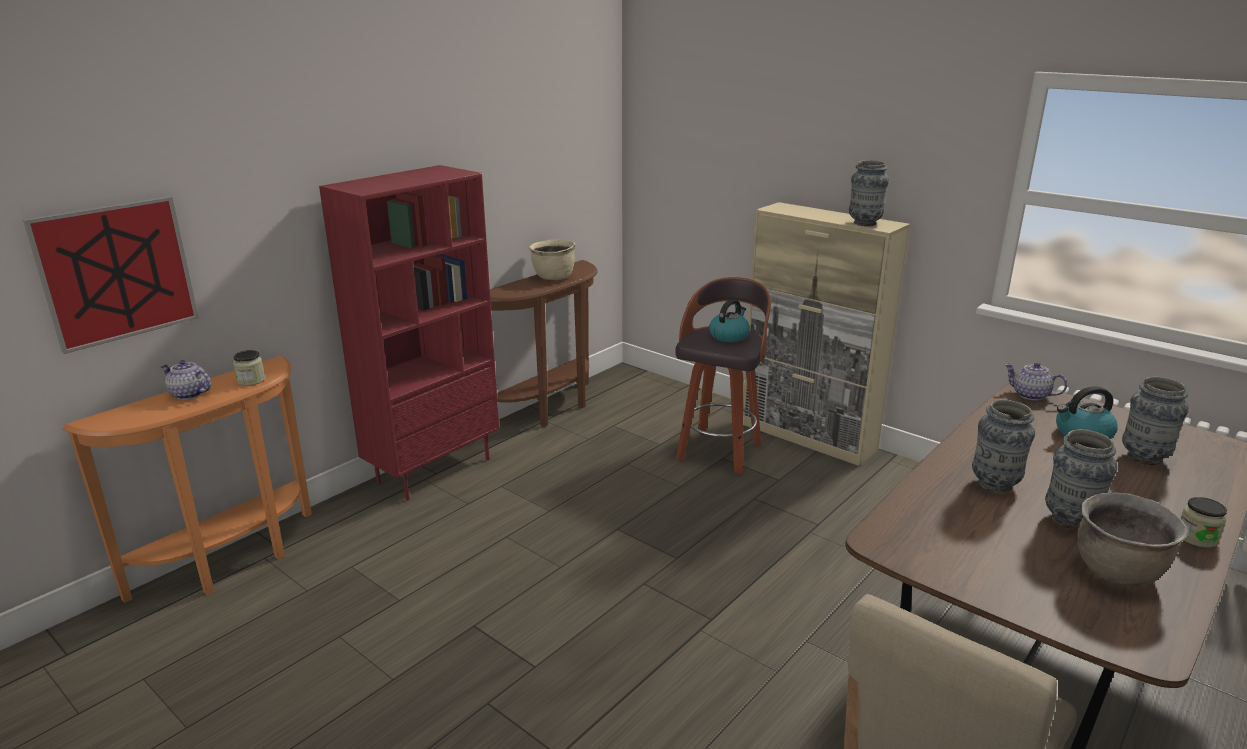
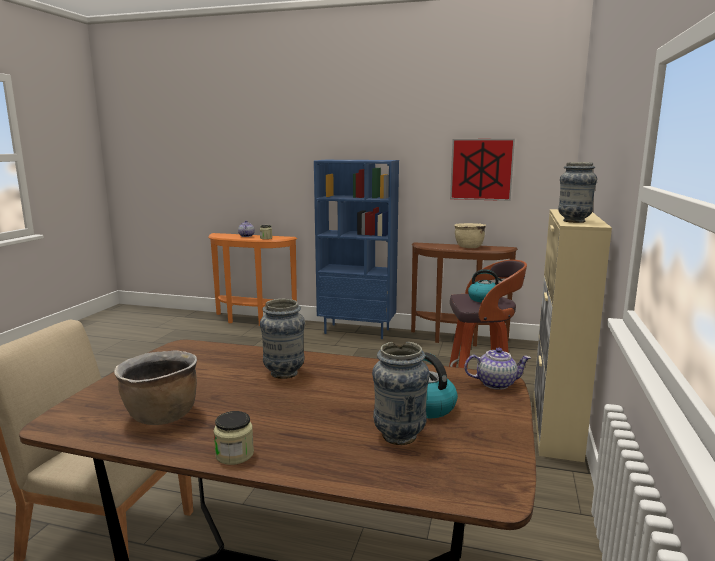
camera: 65 degrees right, 10 degrees down
picture [23,196,199,354] -> picture moved to [450,139,515,201]
red bookcase [319,165,499,501] -> blue bookcase [314,160,399,339]
teapot [1004,362,1067,400] -> teapot turned 75 degrees clockwise [464,347,531,390]
vase [1045,429,1117,530] -> none

